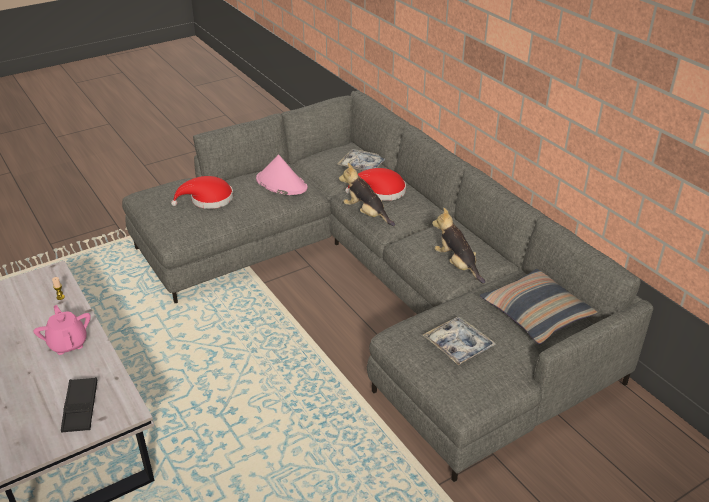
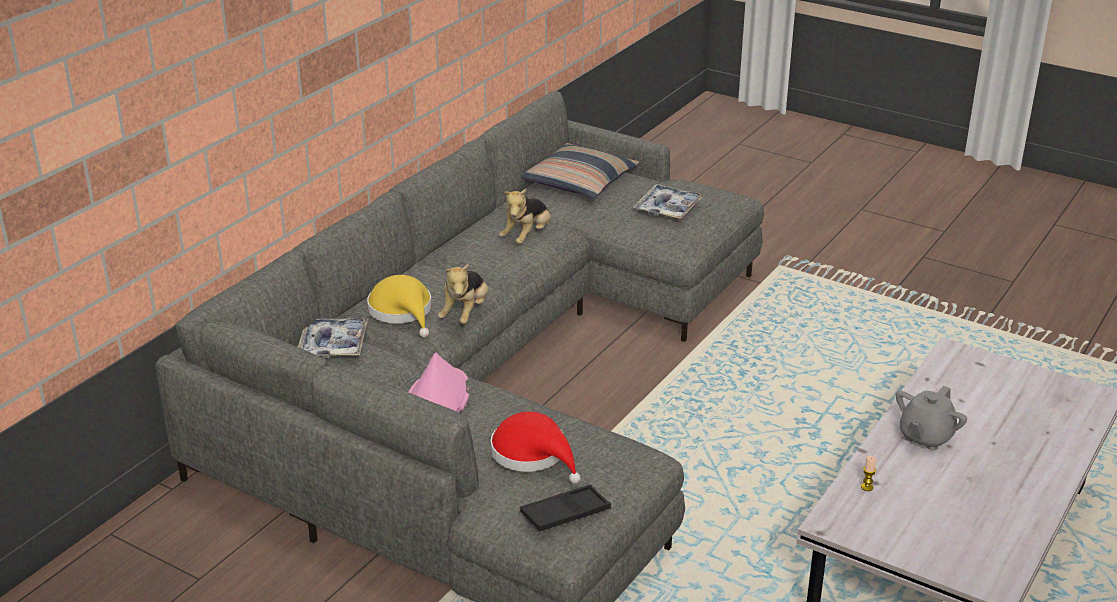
camera: 115 degrees left, 5 degrees down
pink teapot [34,305,91,355] -> grey teapot [896,386,967,451]
black tray [61,377,97,433] -> black tray moved to [520,485,611,531]
red hat [345,168,406,201] -> yellow hat [367,275,432,337]

